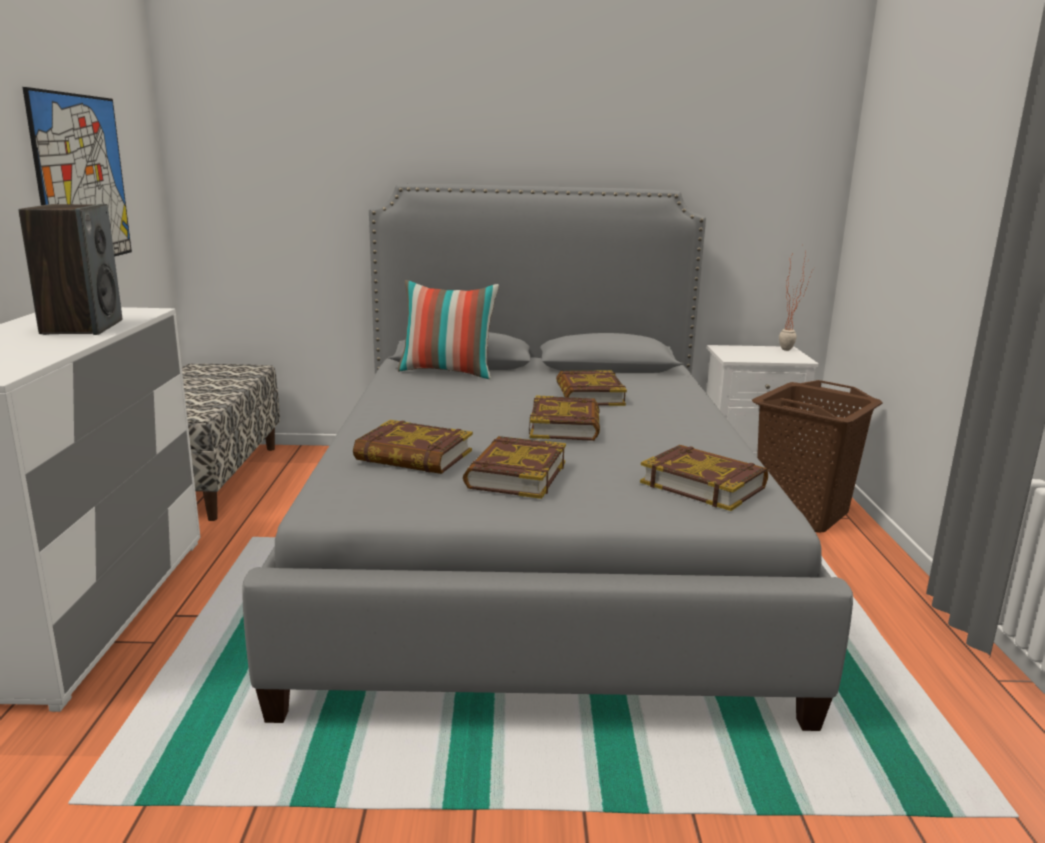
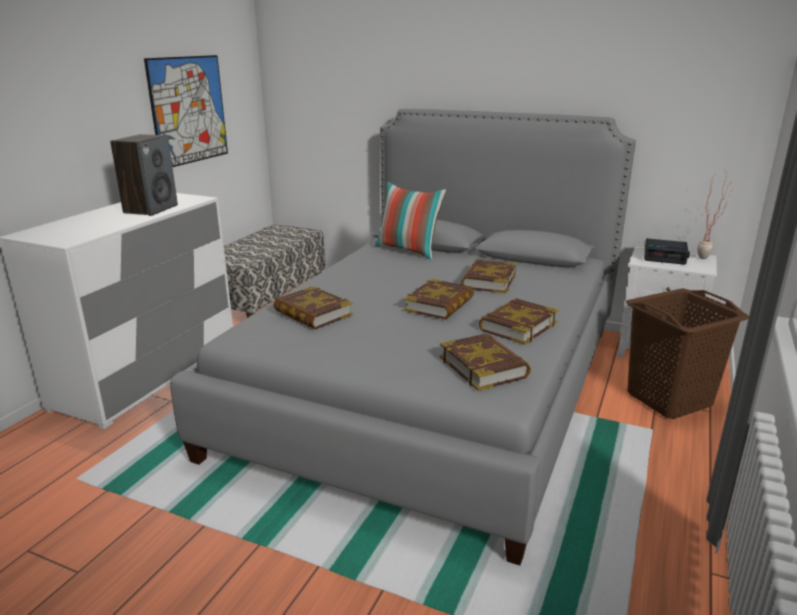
camera: 25 degrees right, 5 degrees up
book [463,436,566,499] -> book moved to [479,298,559,345]
none -> alarm clock [644,238,690,265]

